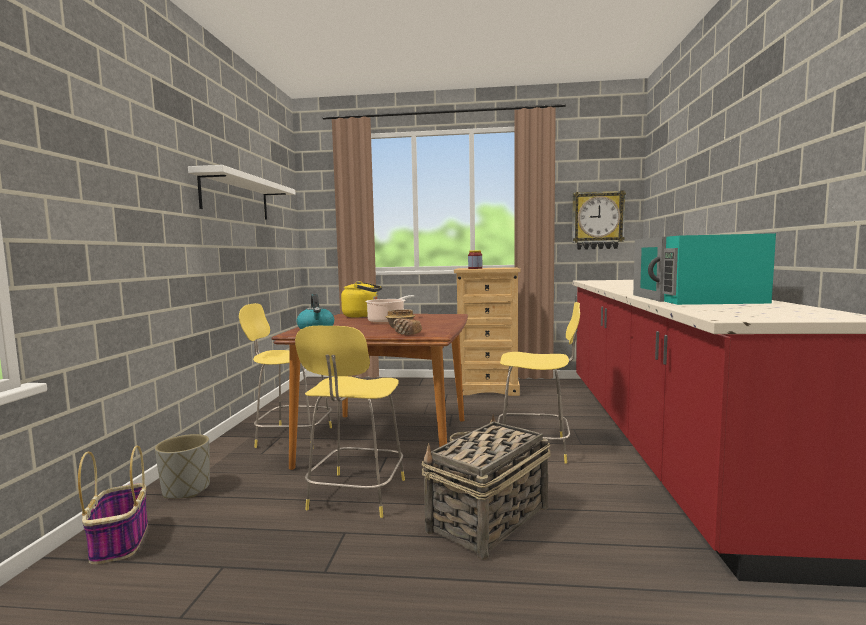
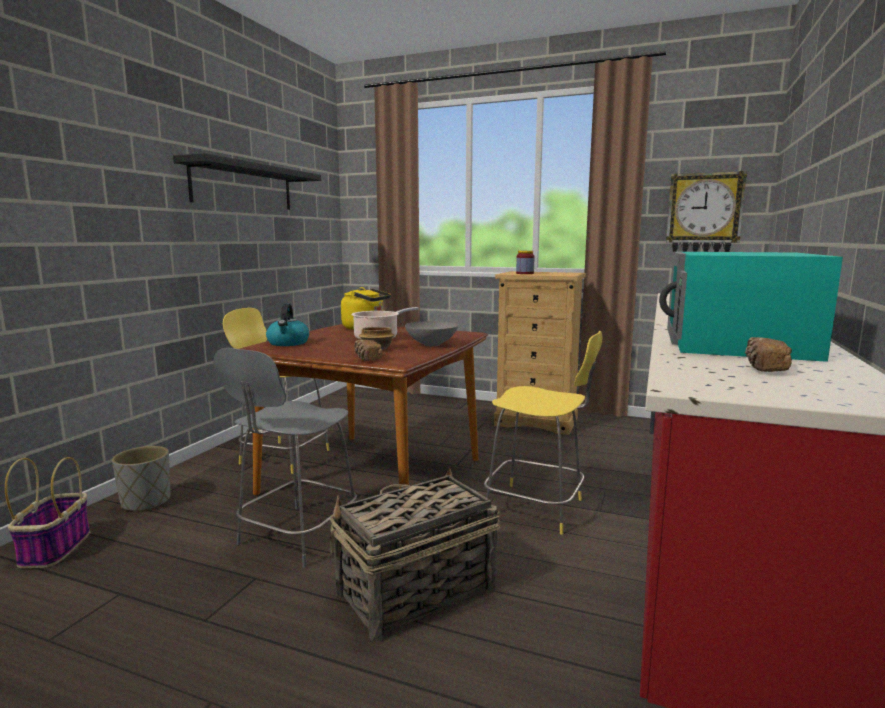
camera: 15 degrees right, 5 degrees up
white shelf [188,165,295,220] -> black shelf [173,153,321,210]
yellow stool [295,326,405,518] -> grey stool [214,348,357,568]
none -> grey bowl [405,321,458,346]
none -> bread [745,337,792,372]

